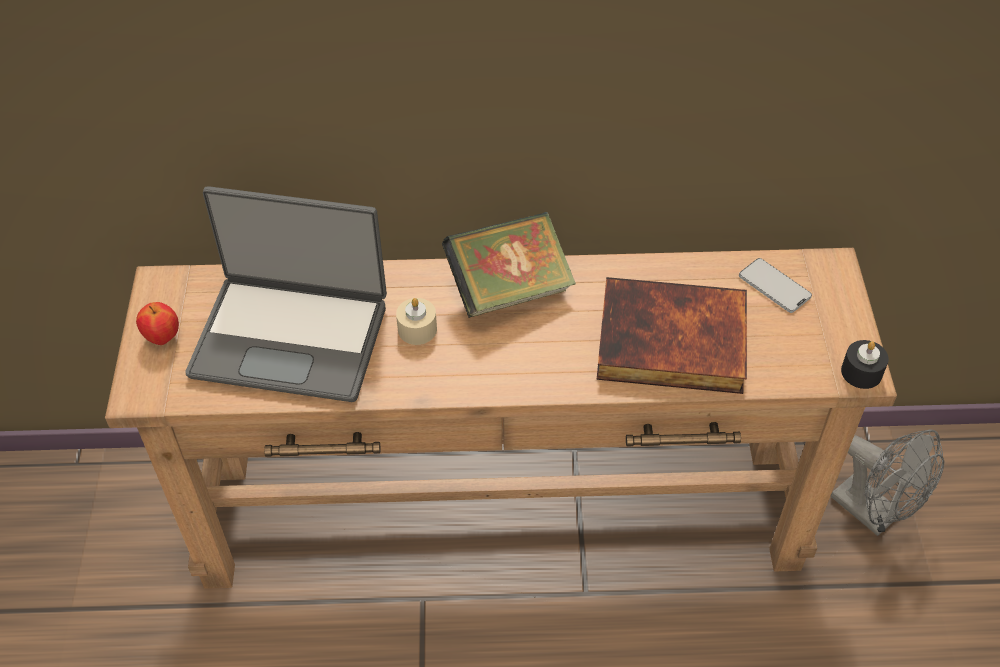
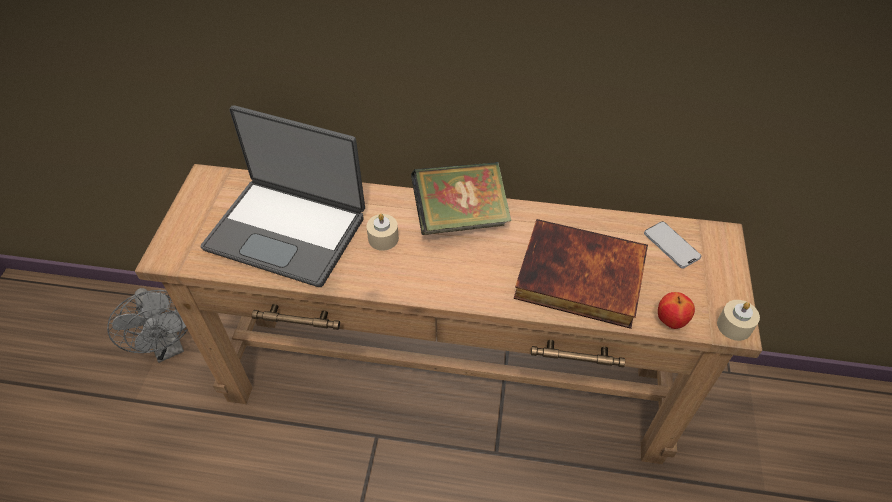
camera: 10 degrees right, 0 degrees up
apple [136,302,179,345] -> apple moved to [658,292,695,329]
grey fan [831,430,944,536] -> grey fan moved to [107,288,188,363]
black candle [841,340,889,389] -> beige candle [717,300,760,341]

